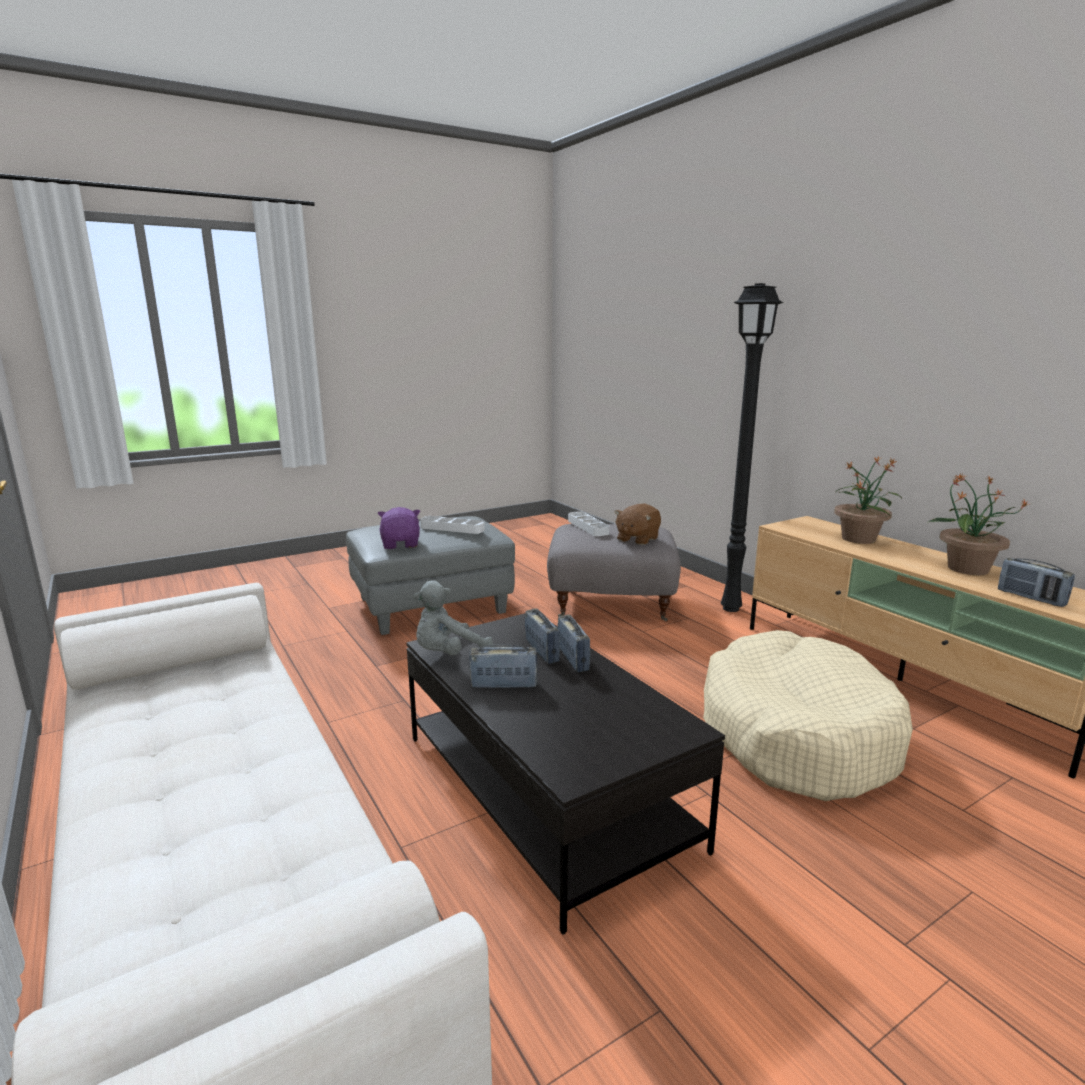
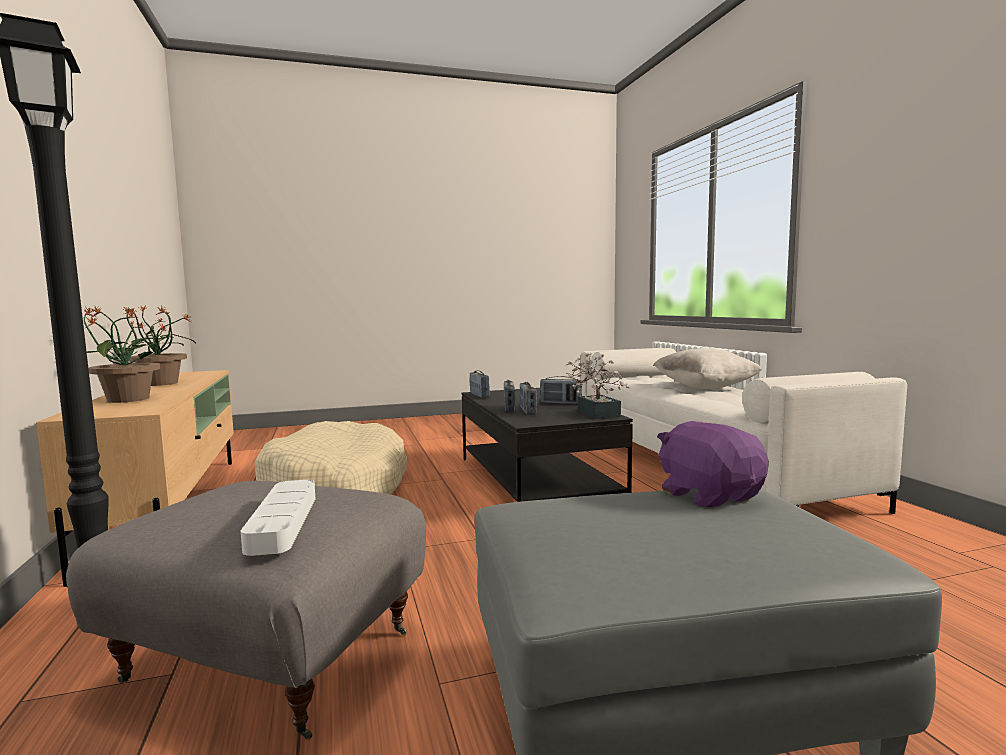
camera: 165 degrees left, 10 degrees down
purple plush toy [378,507,420,549] -> purple plush toy turned 150 degrees clockwise [657,421,769,507]
grey plush toy [414,581,494,655] -> potted plant [566,353,629,419]
white tray [420,516,485,534] -> none
brown plush toy [615,504,661,545] -> none
radio [998,558,1075,607] -> radio moved to [470,371,490,398]
none -> beige pillow [653,348,762,389]

